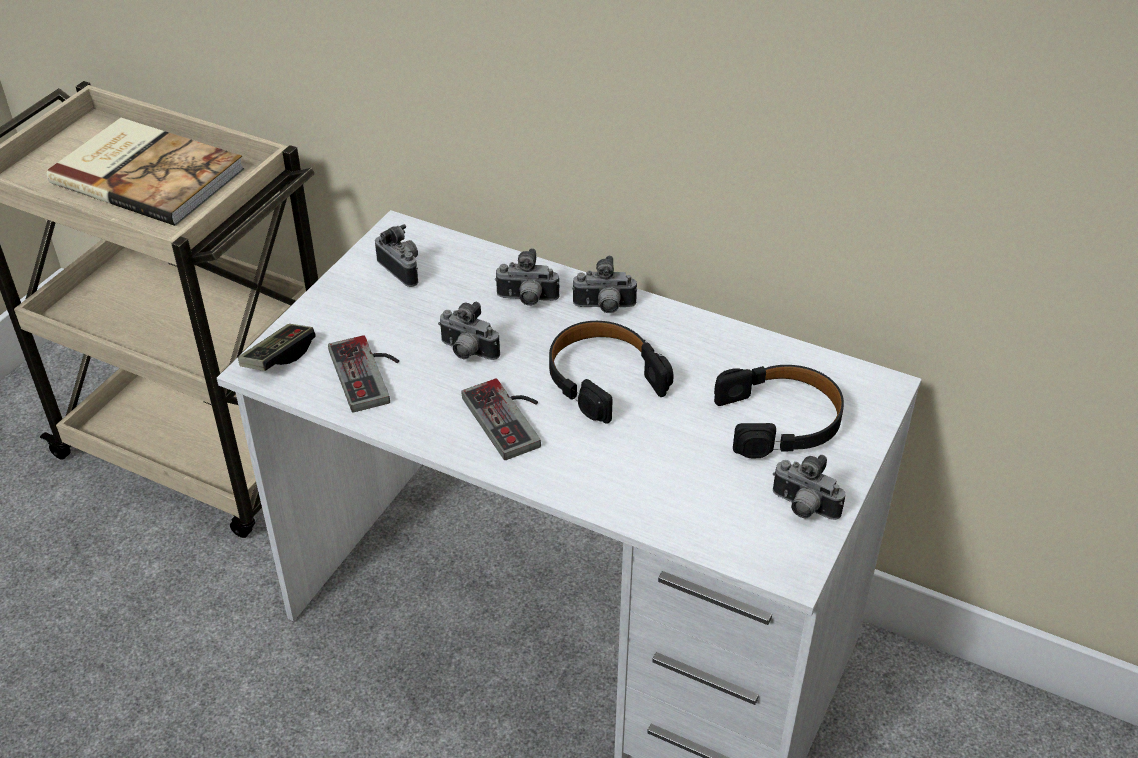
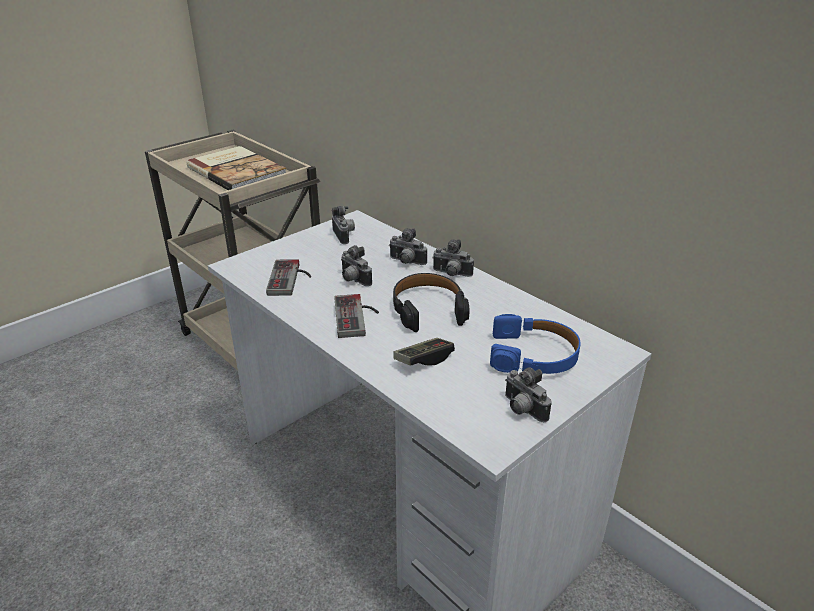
camera: 20 degrees right, 10 degrees down
game controller [238,324,316,371] -> game controller moved to [393,338,455,366]
black headphones [714,365,844,458] -> blue headphones [490,314,581,374]

